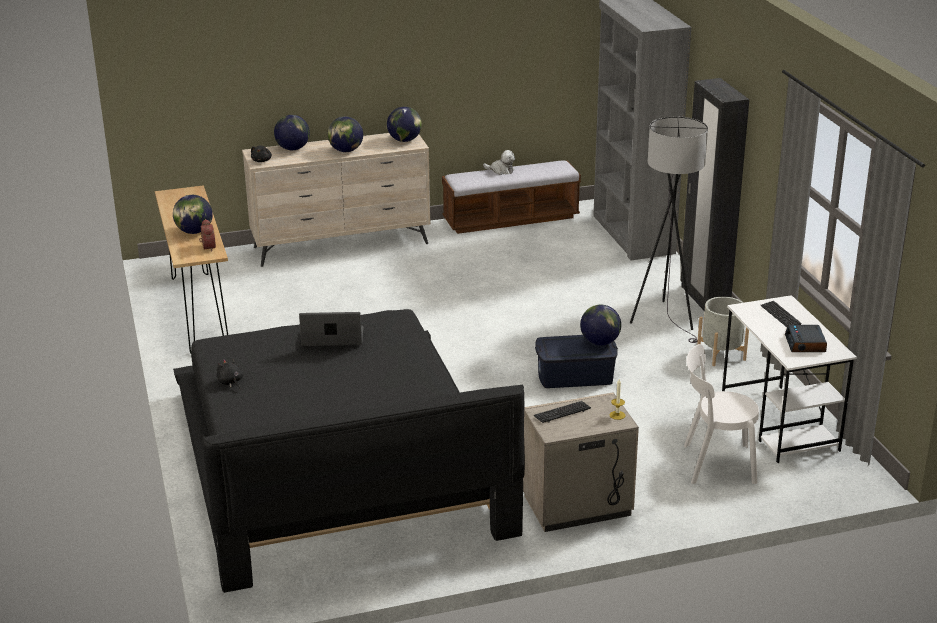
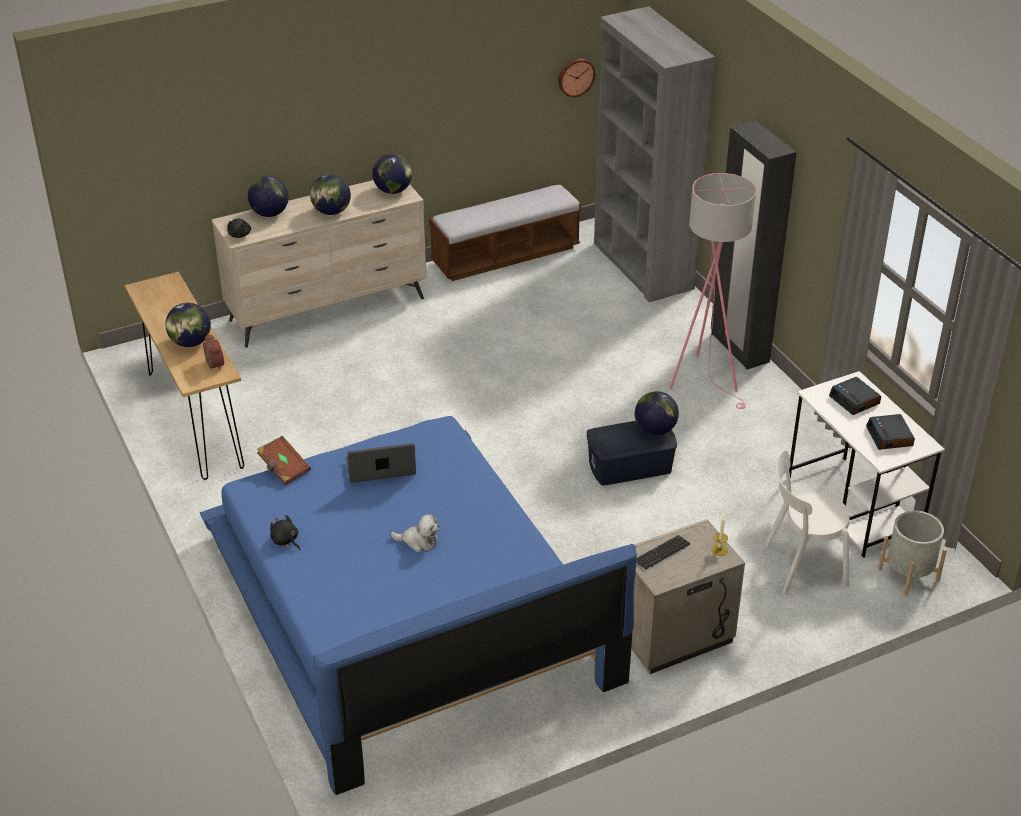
camera: 10 degrees left, 10 degrees up
black bed [173,309,525,593] -> blue bed [200,416,637,795]
plush toy [483,150,515,175] -> plush toy moved to [391,514,439,552]
grey floor lamp [630,117,708,343] -> pink floor lamp [669,173,756,409]
grey planter [697,297,749,366] -> grey planter moved to [878,511,947,596]
keyboard [761,301,802,327] -> alarm clock [829,377,881,415]
none -> brown book [257,436,311,485]
none -> wall clock [558,58,595,97]

